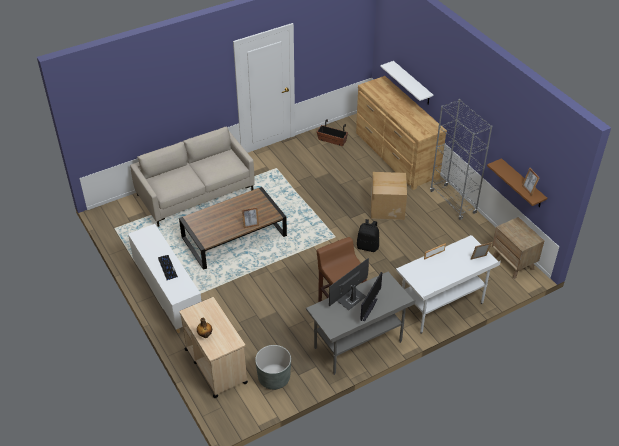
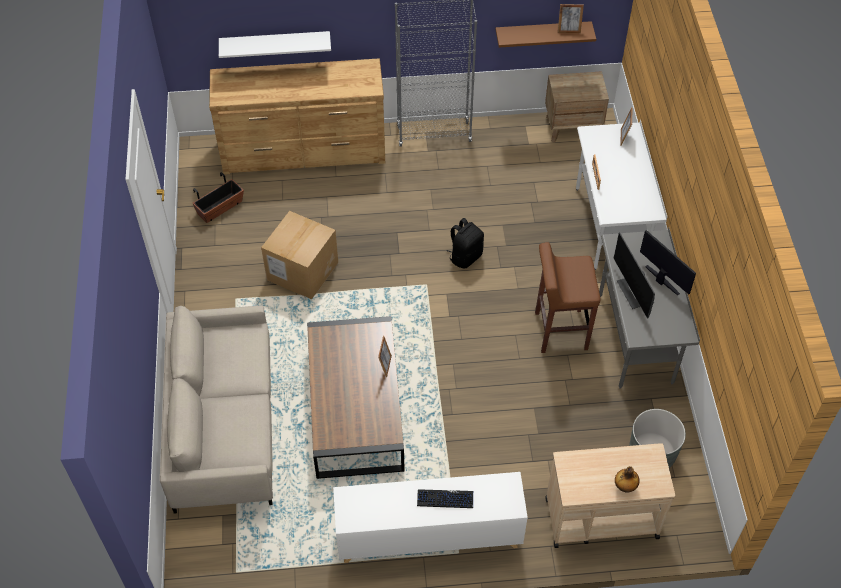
camera: 65 degrees left, 10 degrees up
cardboard box [371,172,407,220] -> cardboard box moved to [261,211,338,299]

